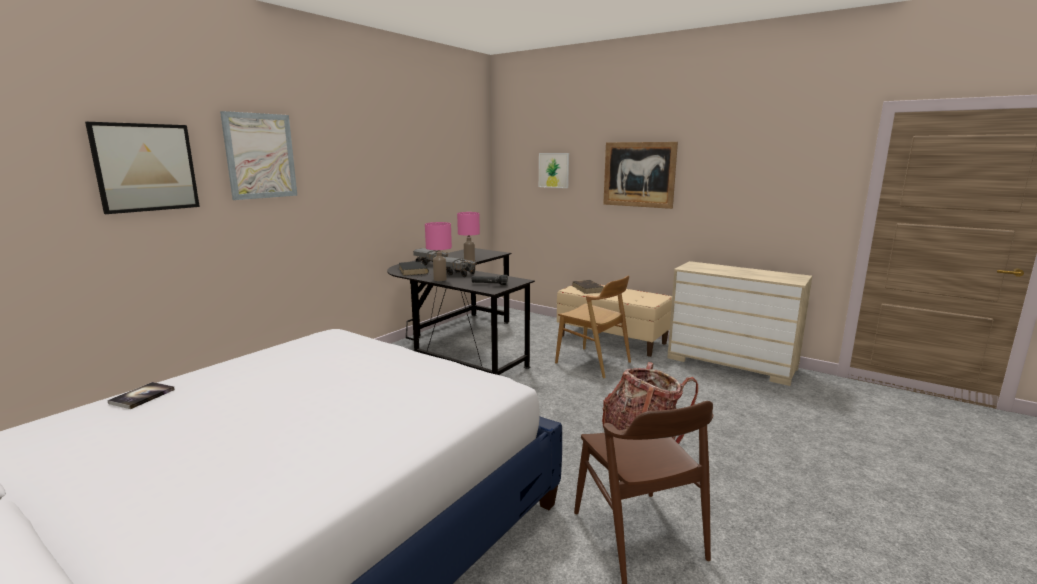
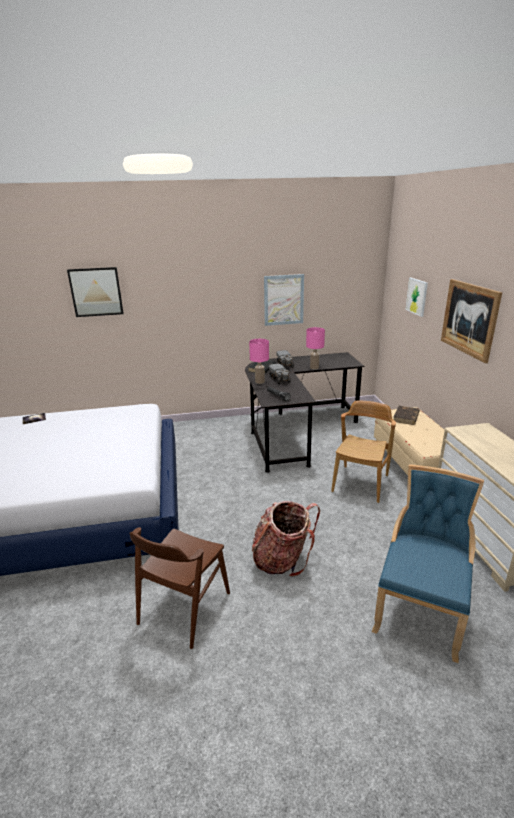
camera: 45 degrees right, 10 degrees up
picture [220,111,297,200] -> picture moved to [264,274,304,326]
brown chair [555,276,631,378] -> brown chair turned 150 degrees counterclockwise [331,400,396,503]
none -> blue chair [372,464,484,663]

